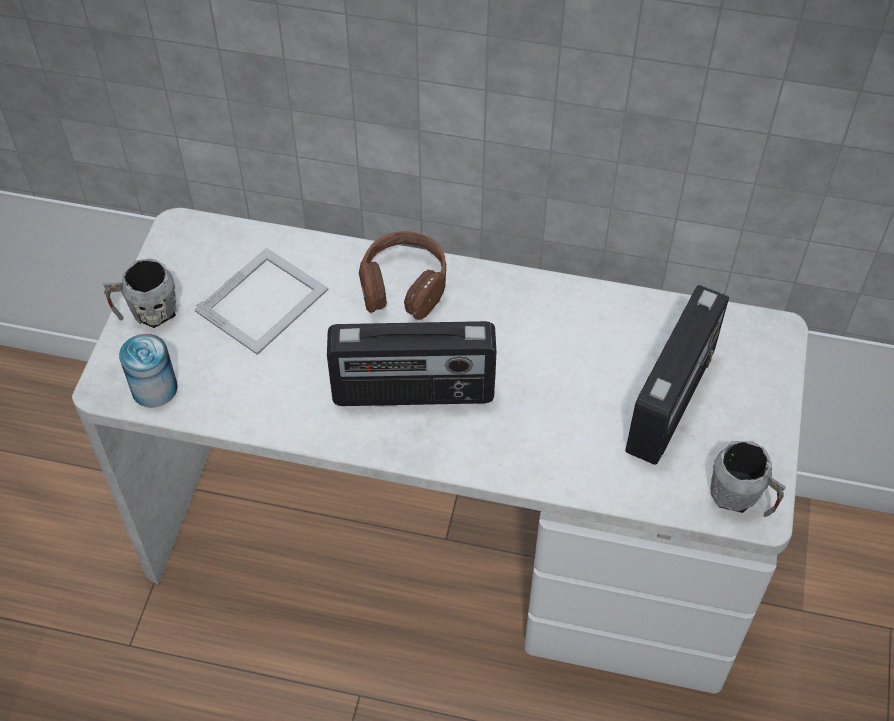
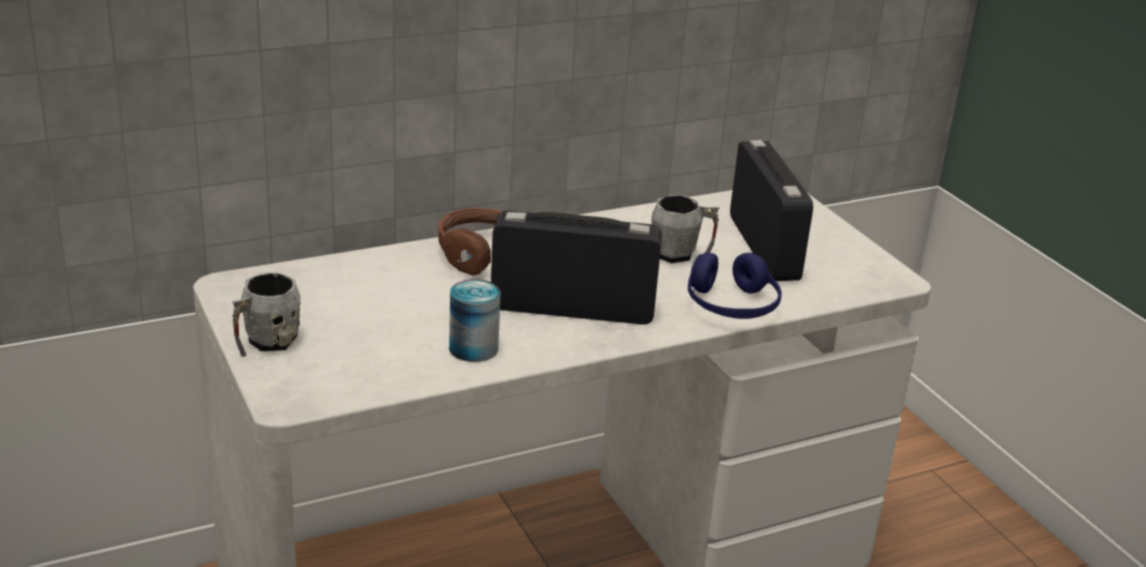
camera: 40 degrees left, 25 degrees down
can [119,334,178,408] -> can moved to [449,279,501,362]
picture frame [195,248,328,355] -> none
radio [327,321,497,406] -> radio turned 135 degrees counterclockwise [491,210,662,325]
grey mug [710,441,786,517] -> grey mug moved to [651,195,719,263]
none -> blue headphones [688,252,782,319]

